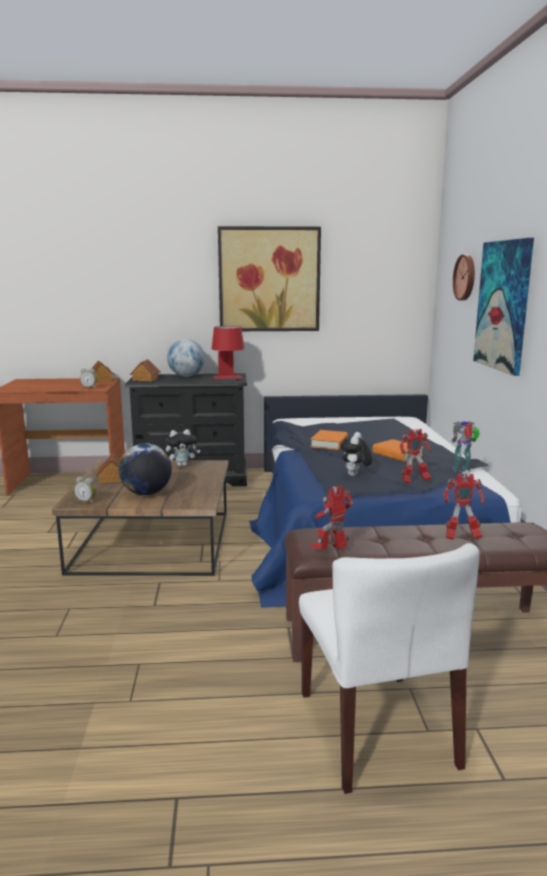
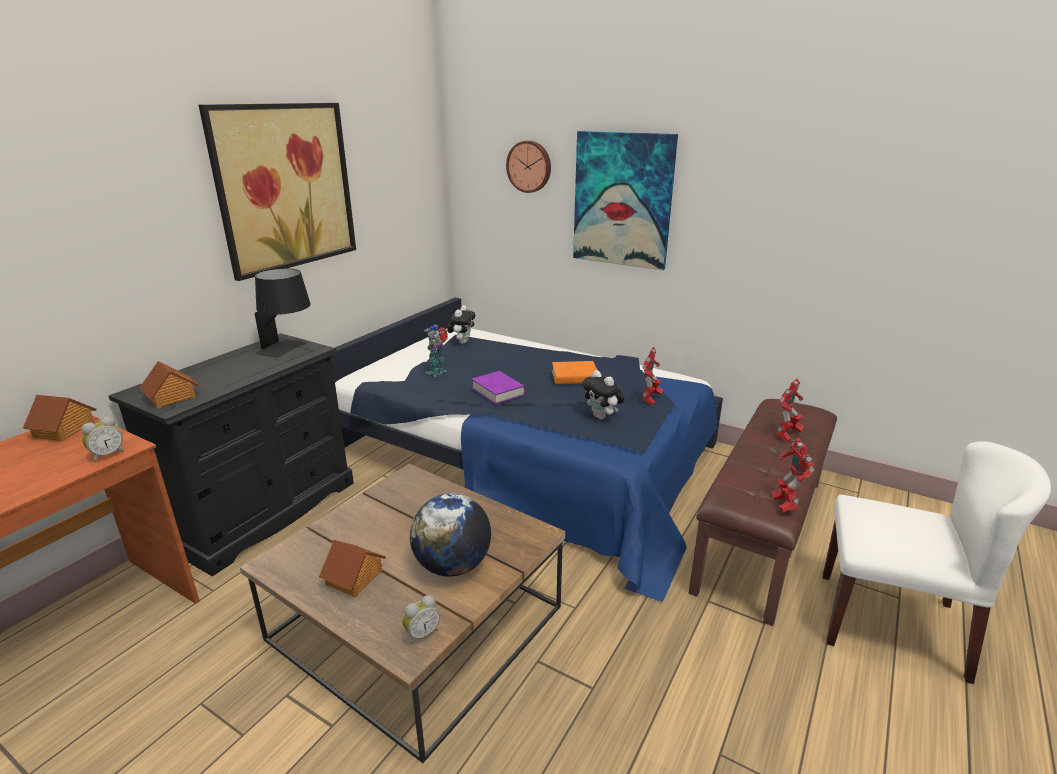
camera: 55 degrees left, 10 degrees up
plush toy [166,429,200,467] -> plush toy moved to [447,305,475,344]
globe [167,339,205,377] -> none
red table lamp [212,326,244,379] -> black table lamp [255,268,311,358]
orange book [311,430,348,450] -> purple book [472,371,526,404]
toy robot [452,421,480,472] -> toy robot moved to [423,325,448,377]

